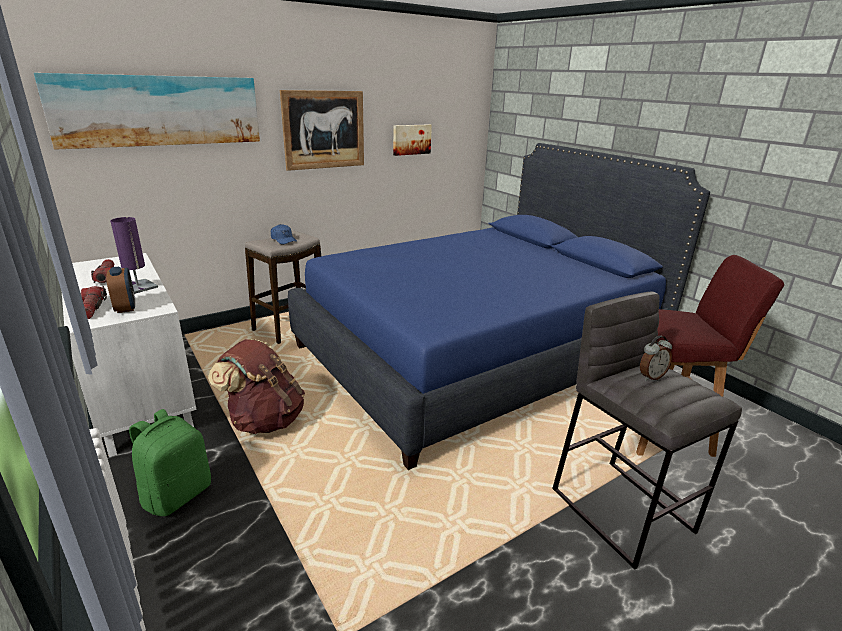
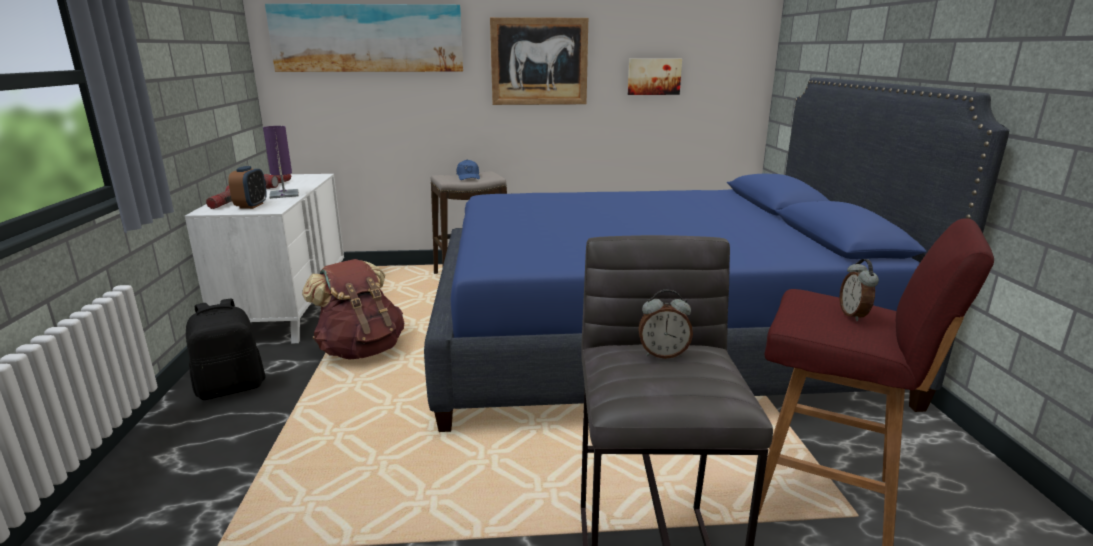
camera: 30 degrees right, 5 degrees down
green backpack [129,409,211,516] -> black backpack [186,299,266,400]
none -> alarm clock [840,259,879,321]

